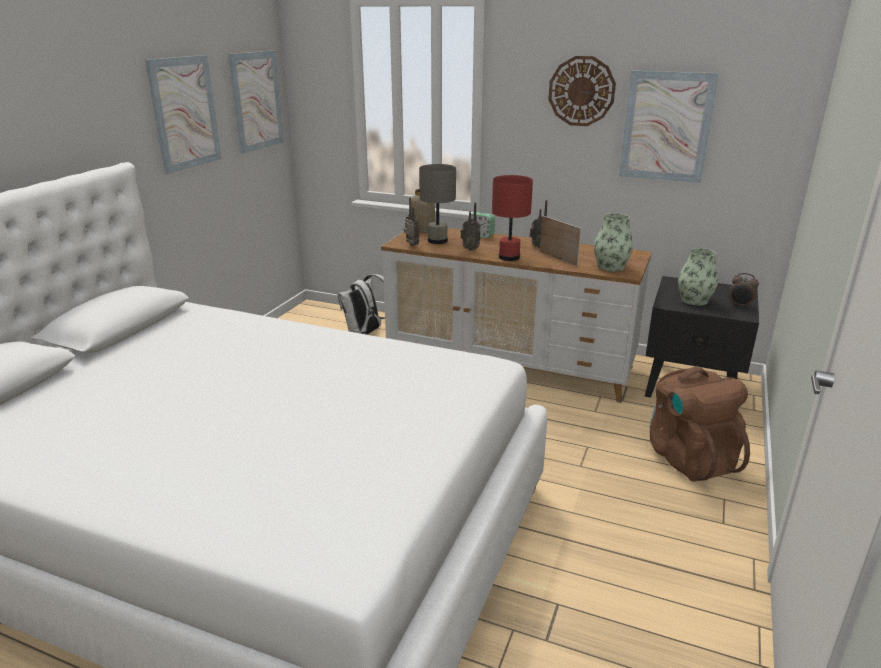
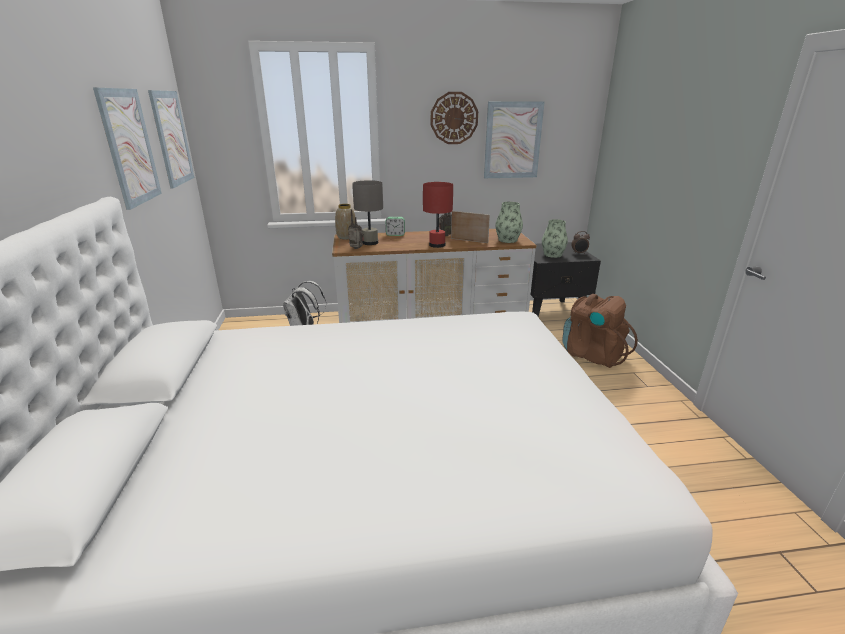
camera: 30 degrees left, 0 degrees up
radio [460,202,481,251] -> none

